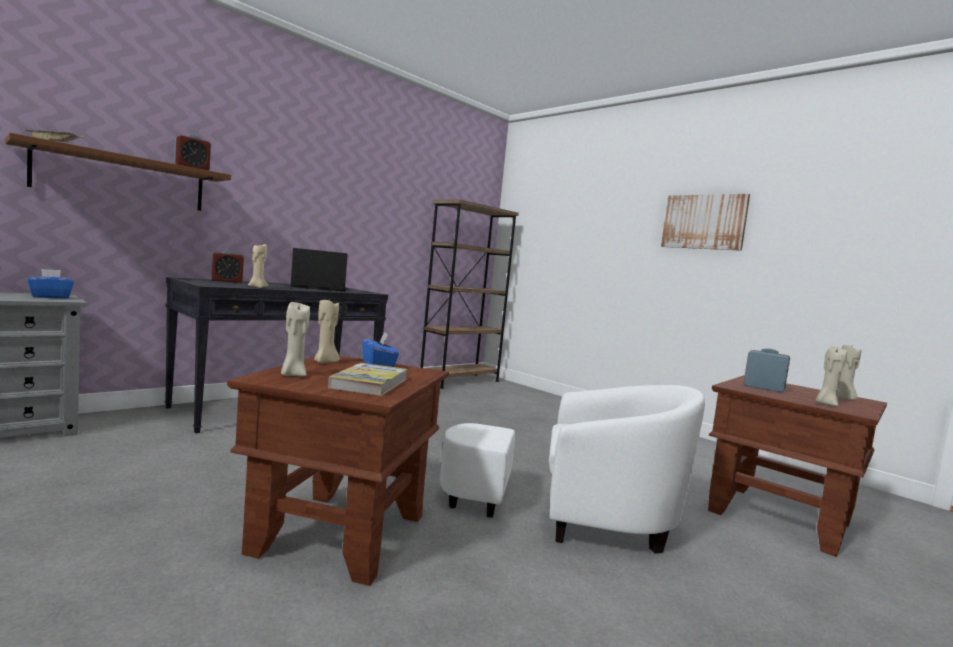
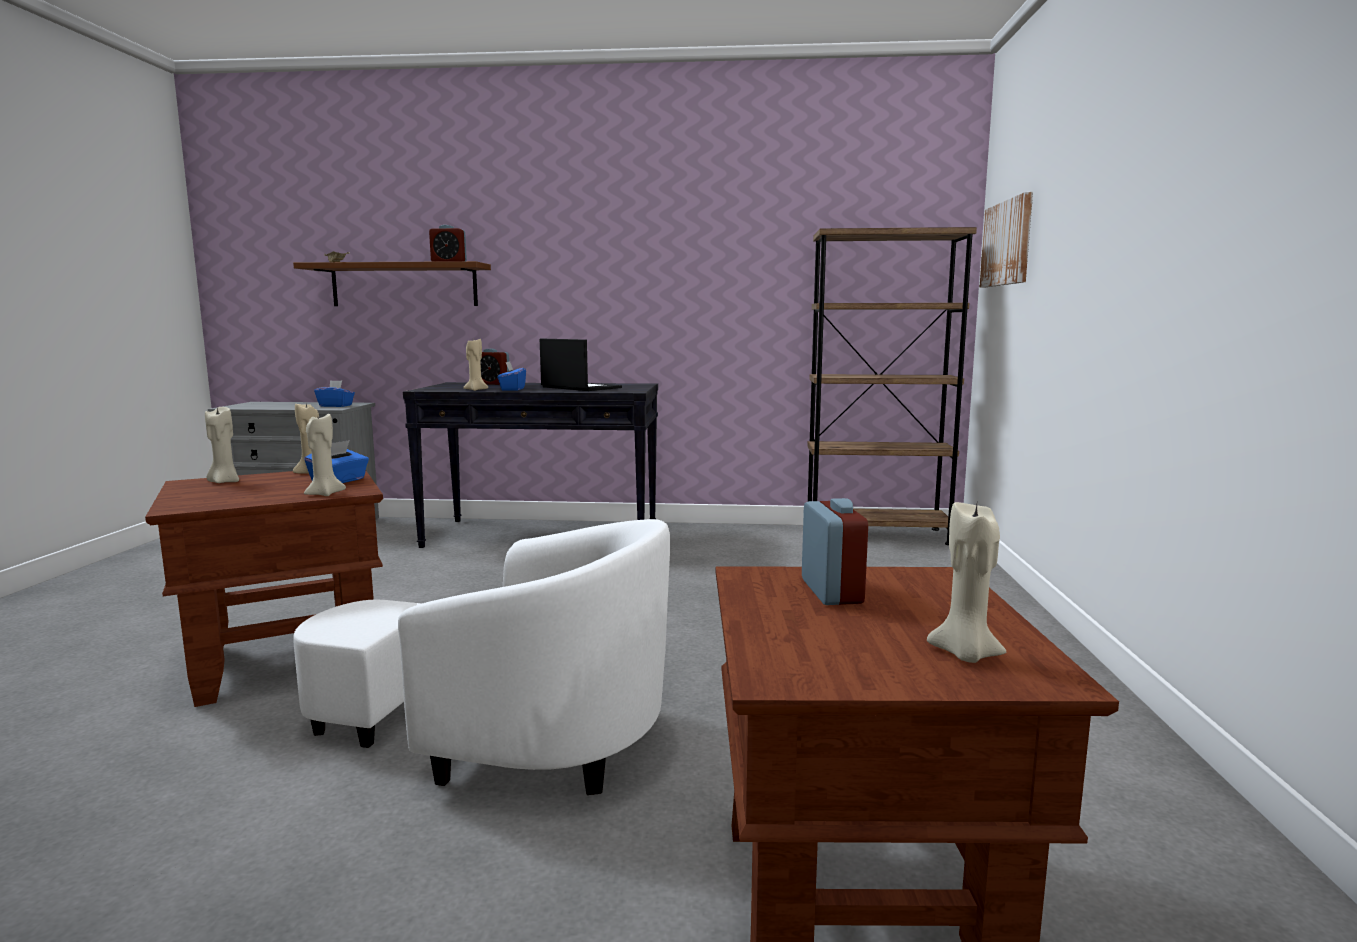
camera: 50 degrees right, 5 degrees up
book [328,363,408,396] -> none
white armchair [440,385,705,553] -> white armchair turned 45 degrees counterclockwise [293,519,670,795]
picture [661,194,750,251] -> picture moved to [980,192,1033,287]
beige candle [816,346,847,406] -> beige candle moved to [304,414,346,496]
none -> blue tissue box [497,361,526,390]

